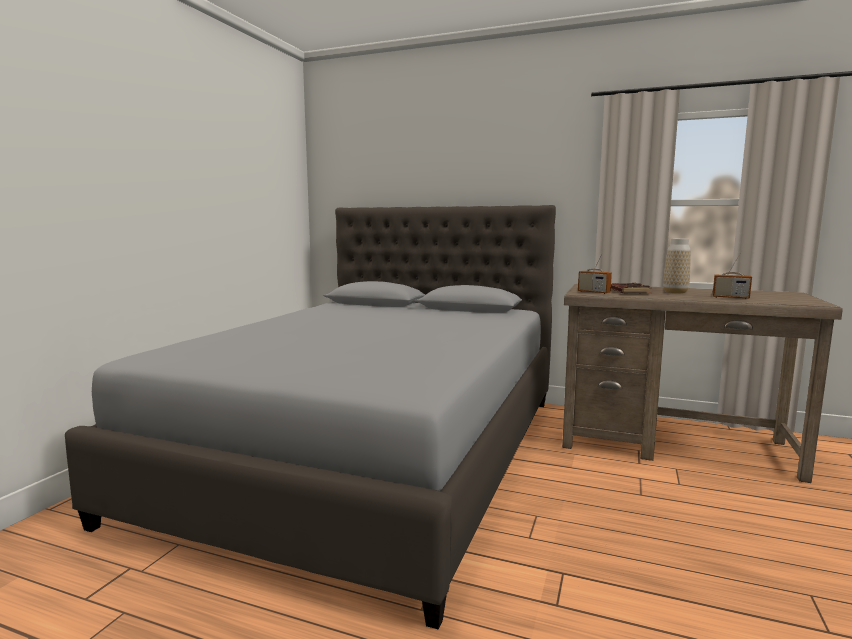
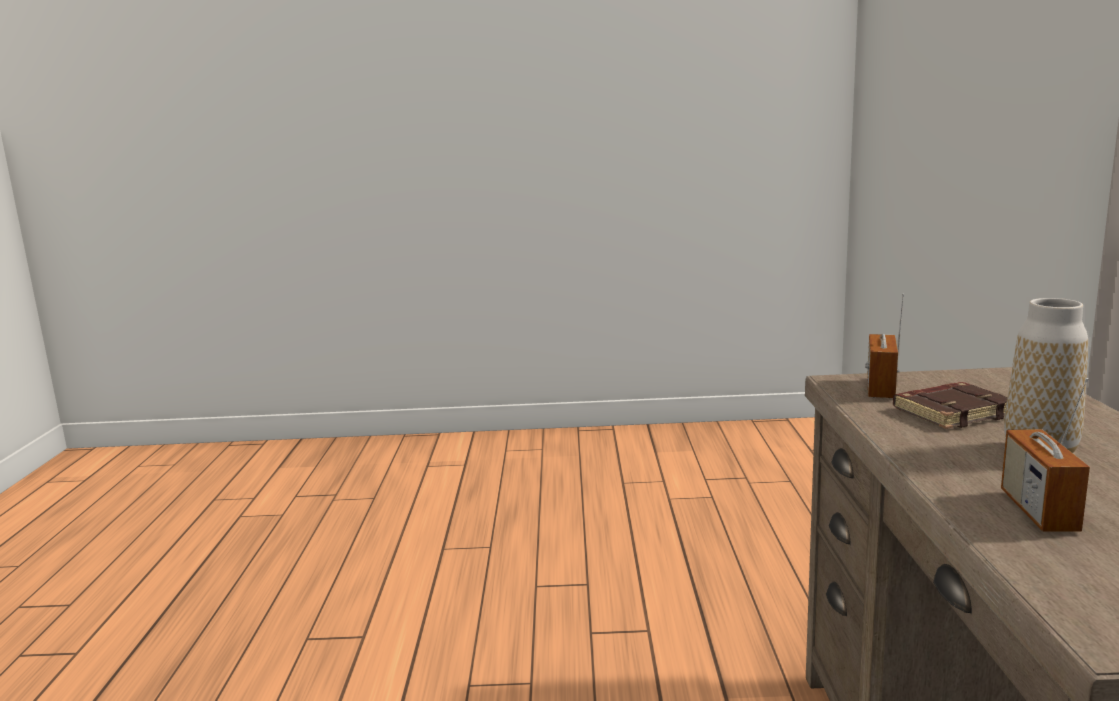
camera: 70 degrees right, 5 degrees up
grey bed [65,205,556,630] -> none

